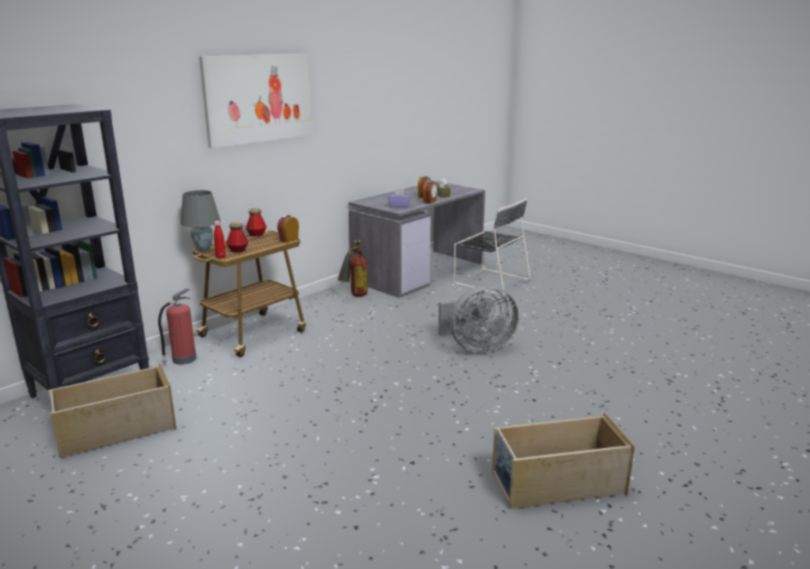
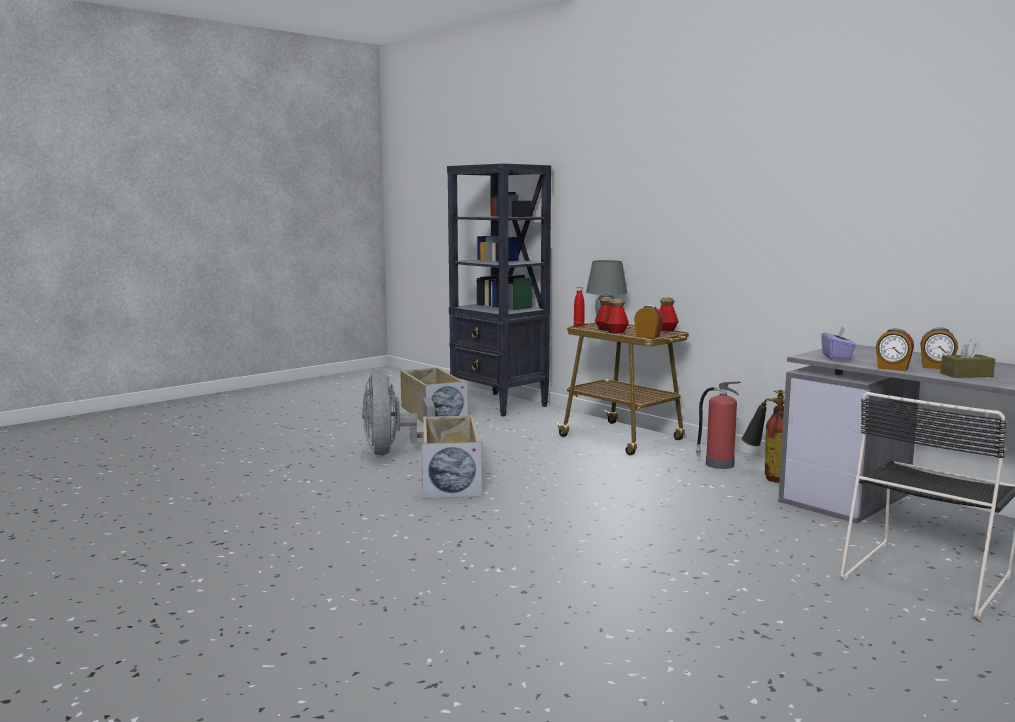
camera: 95 degrees right, 10 degrees down
fire extinguisher [158,288,196,365] -> fire extinguisher moved to [696,381,741,469]
picture [199,54,312,148] -> none
grey fan [438,285,518,353] -> grey fan moved to [362,371,435,455]
beige storage box [492,412,635,509] -> beige storage box moved to [422,415,483,499]
none -> bottle [604,299,629,333]

